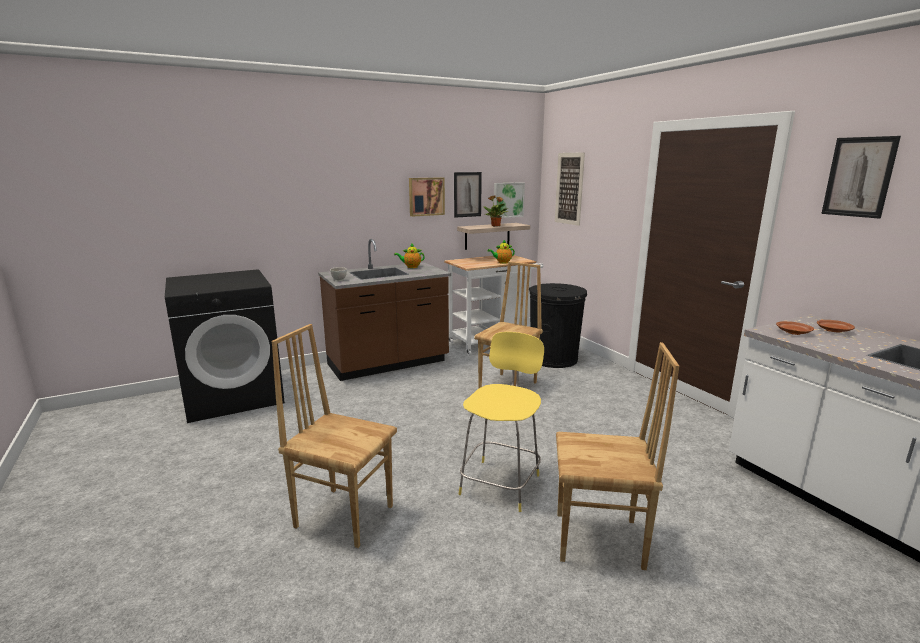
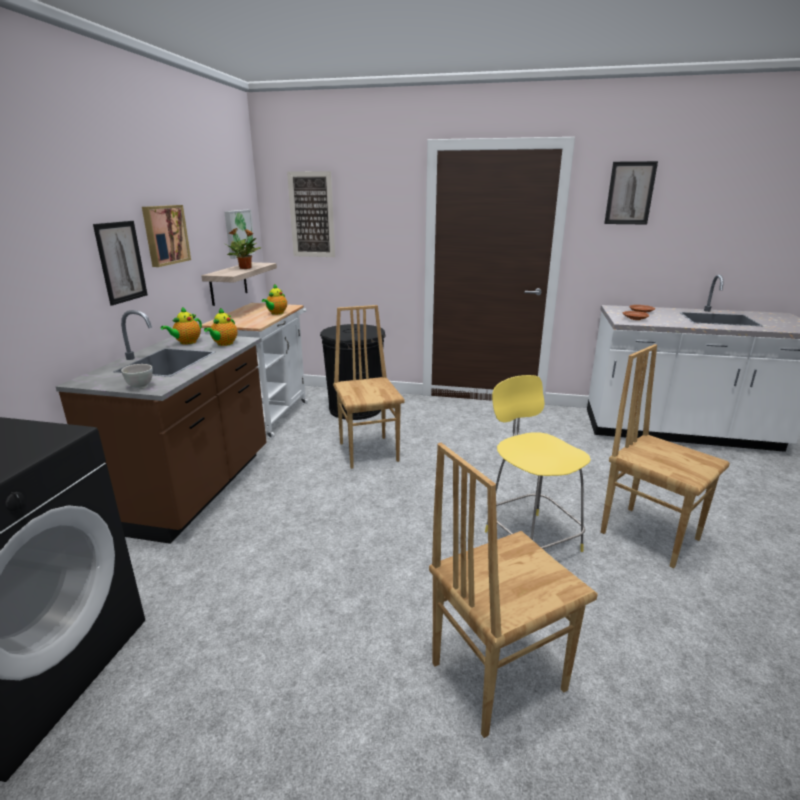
camera: 50 degrees left, 5 degrees up
picture [454,172,482,218] -> picture moved to [93,221,148,305]
brown chair [556,342,679,570] -> brown chair turned 90 degrees counterclockwise [601,344,730,568]
none -> teapot [204,308,238,346]

